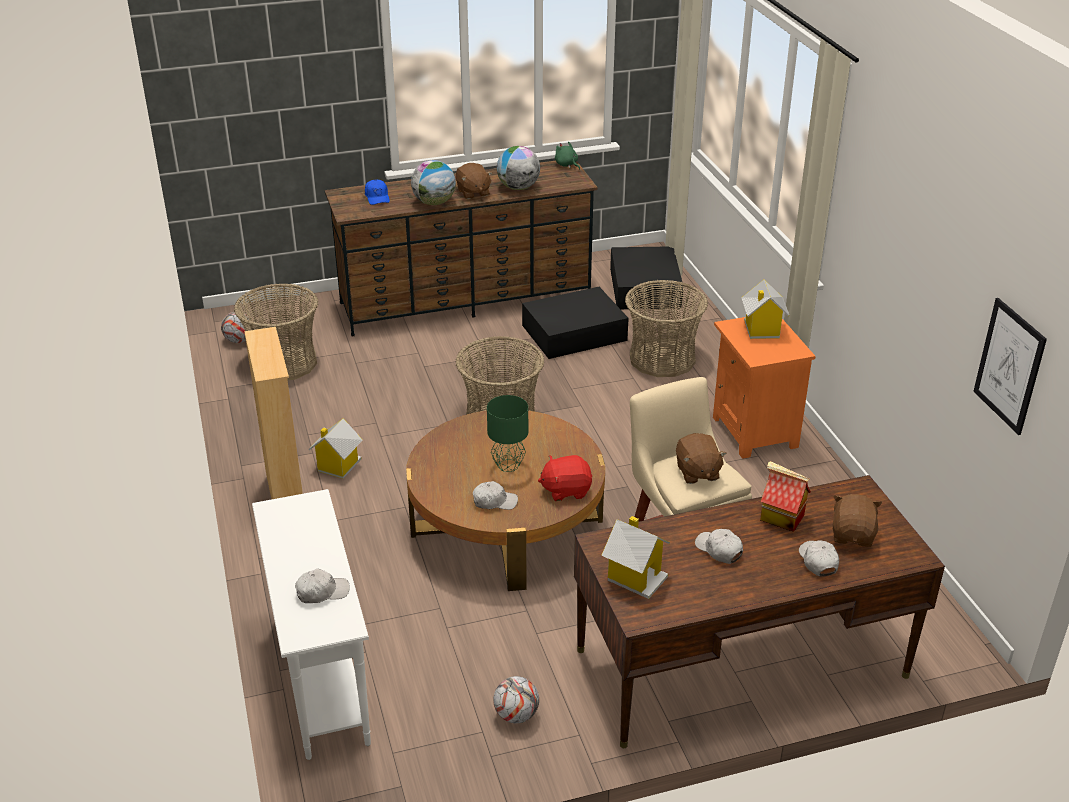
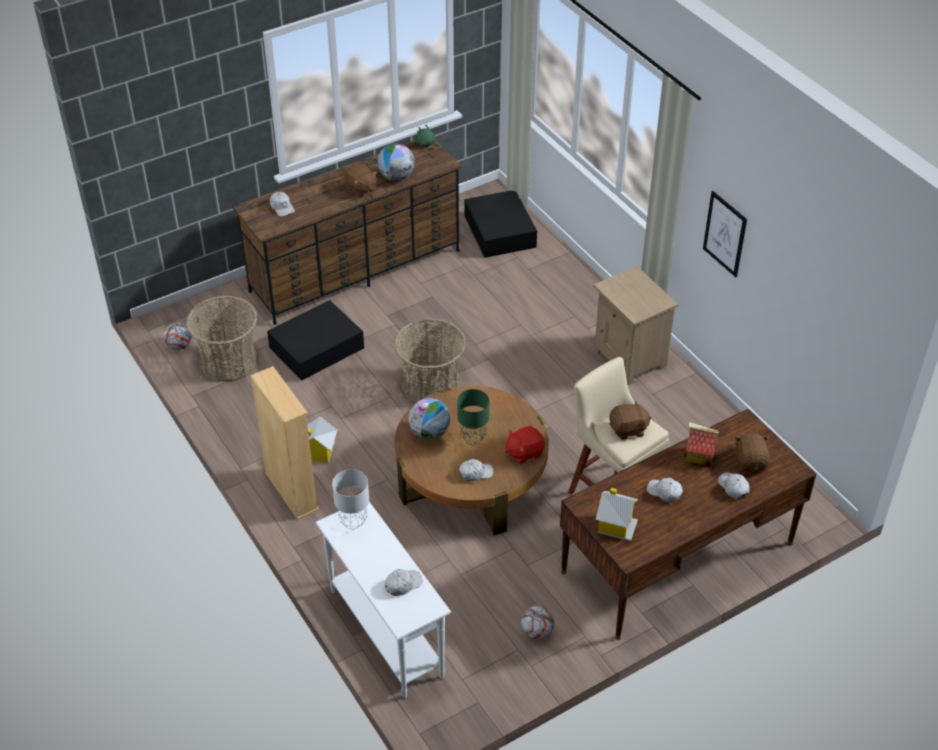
camera: 15 degrees left, 10 degrees up
blue cap [365,180,390,205] -> white cap [270,192,295,217]
globe [411,160,456,205] -> globe moved to [408,398,450,440]
black storage box [522,287,629,359] -> black storage box moved to [267,300,364,381]
basket [625,280,708,377] -> none
brown plush toy [676,433,727,484] -> brown plush toy turned 75 degrees counterclockwise [609,400,652,440]
orange nightstand [713,317,816,459] -> beige nightstand [593,266,678,385]
toy house [741,280,789,339] -> none
picture [973,298,1047,435] -> picture moved to [703,191,747,277]
none -> grey table lamp [332,469,369,530]

